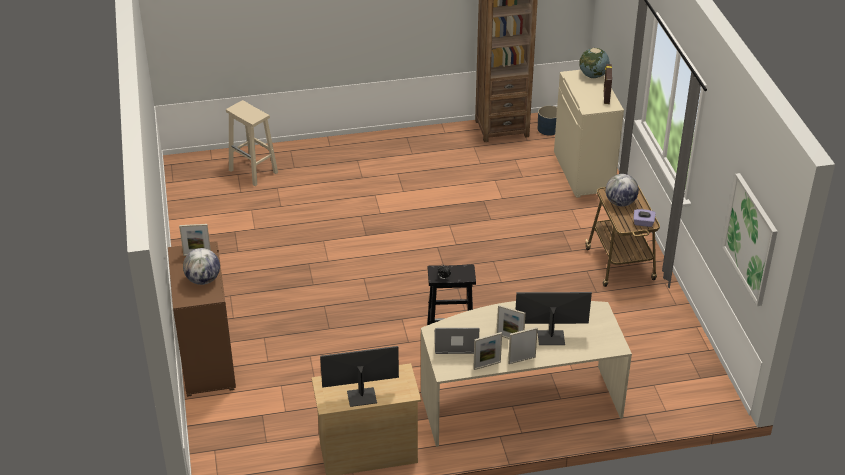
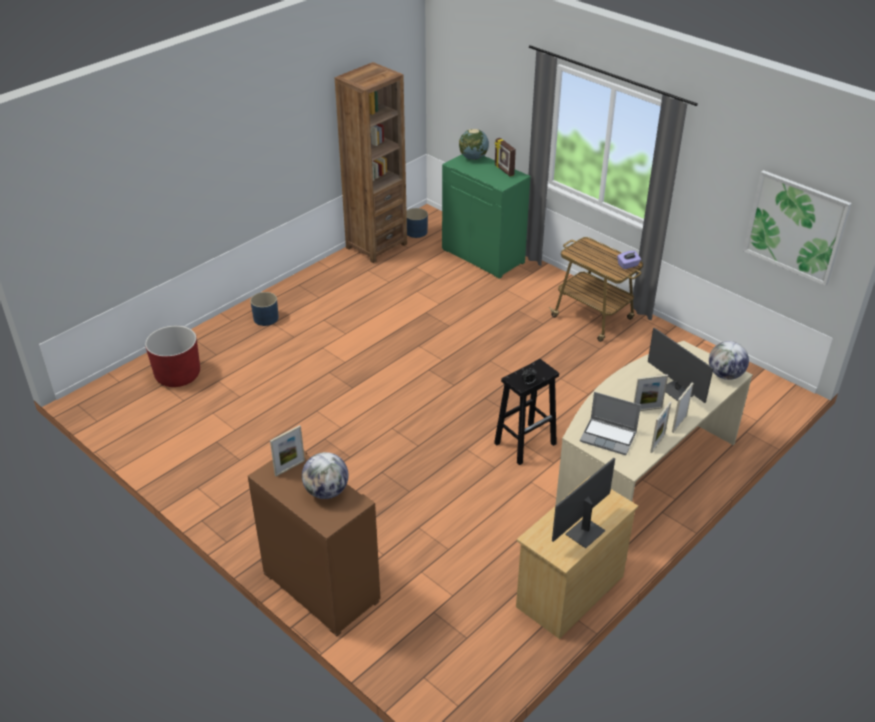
camera: 35 degrees left, 0 degrees up
beige stool [226,100,278,186] -> red planter [145,326,200,387]
laptop [435,328,479,354] -> laptop turned 120 degrees counterclockwise [580,392,641,455]
monitor [515,292,592,345] -> monitor turned 90 degrees counterclockwise [648,328,713,403]
beige cabinet [554,70,624,198] -> green cabinet [442,154,531,279]
globe [606,174,639,207] -> globe moved to [709,341,749,380]
none -> blue planter [250,292,279,326]

